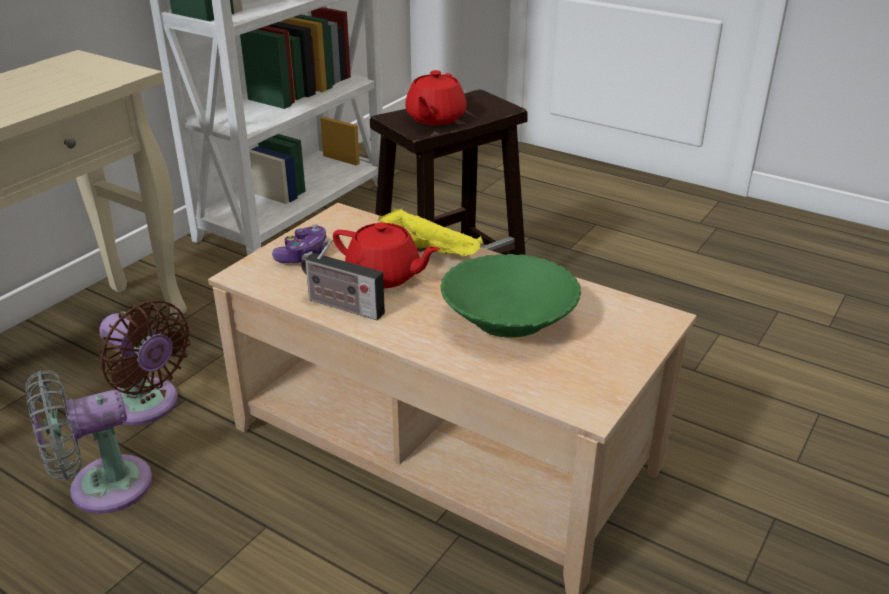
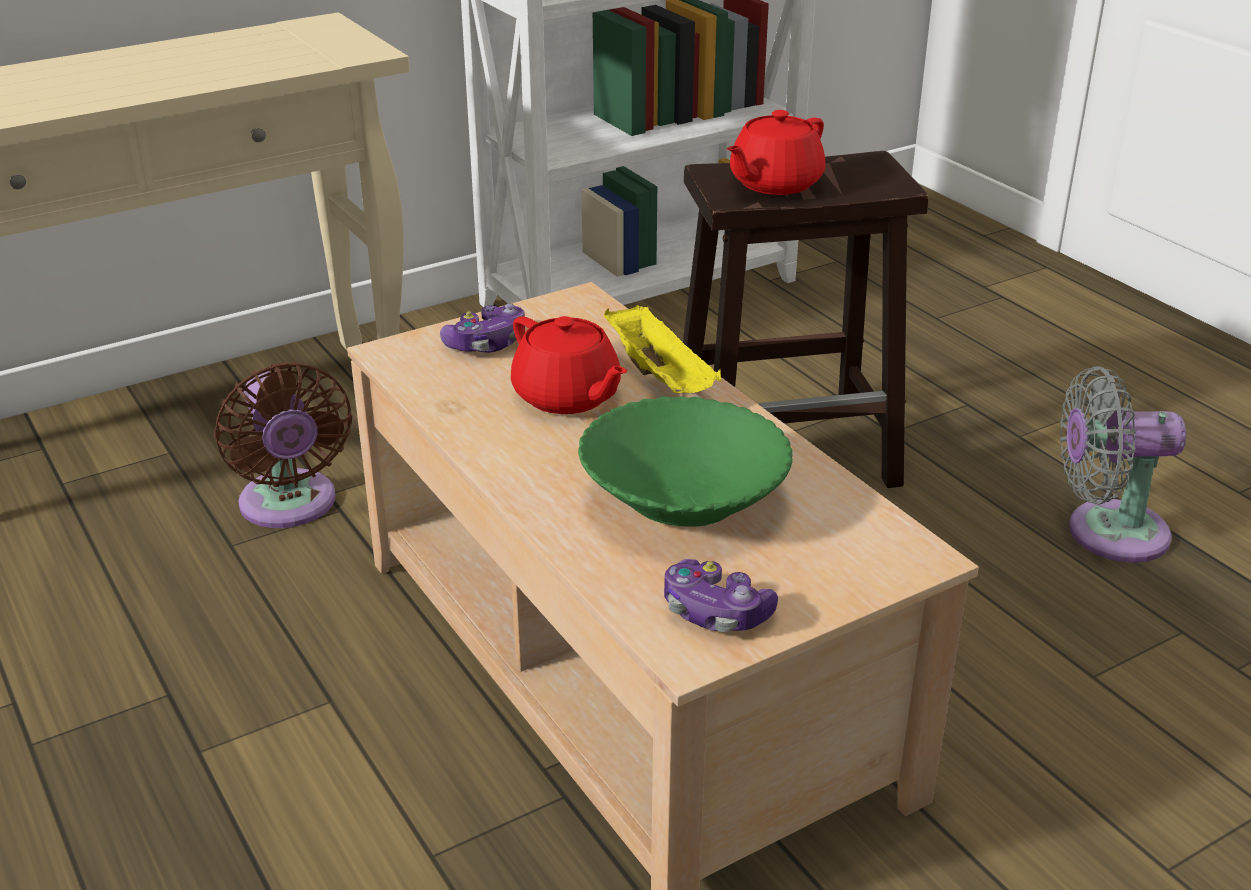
camera: 25 degrees right, 0 degrees up
grey fan [25,370,152,514] -> grey fan moved to [1060,366,1186,563]
radio [301,239,385,320] -> none
none -> game controller [664,559,778,632]

